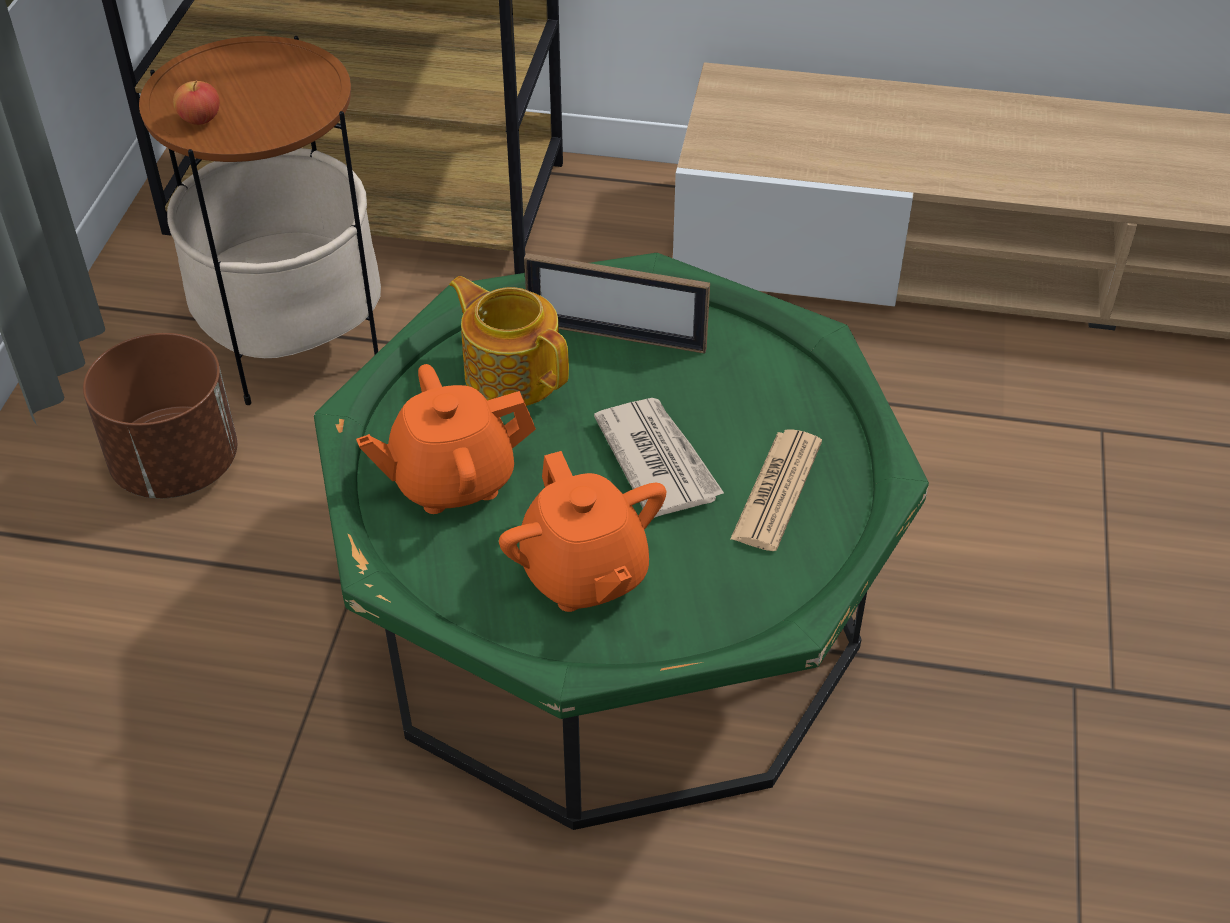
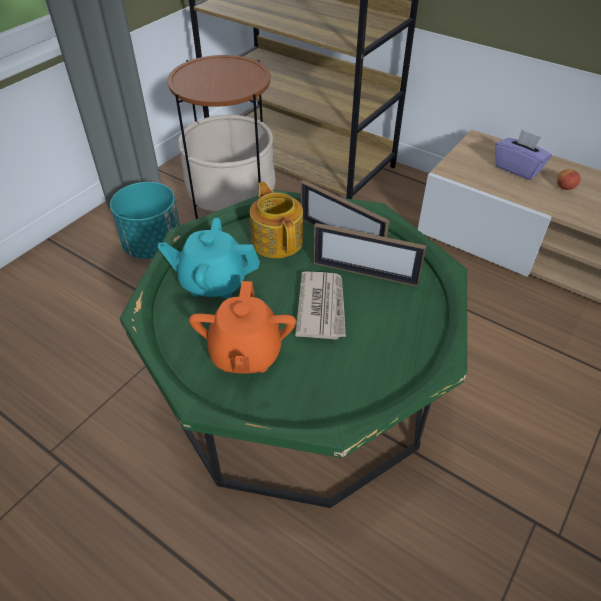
camera: 25 degrees right, 0 degrees up
brown planter [83,333,237,499] -> turquoise planter [110,182,180,259]
apple [173,81,220,125] -> apple moved to [557,169,580,190]
orange teapot [356,364,536,514] -> turquoise teapot [158,218,260,299]
newspaper [730,429,822,551] -> none
none -> picture frame [313,223,426,287]
none -> purple tissue box [495,130,552,180]

